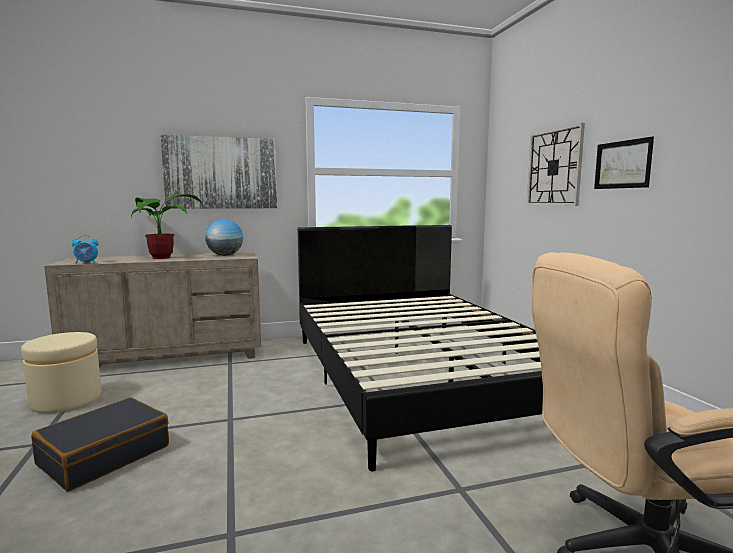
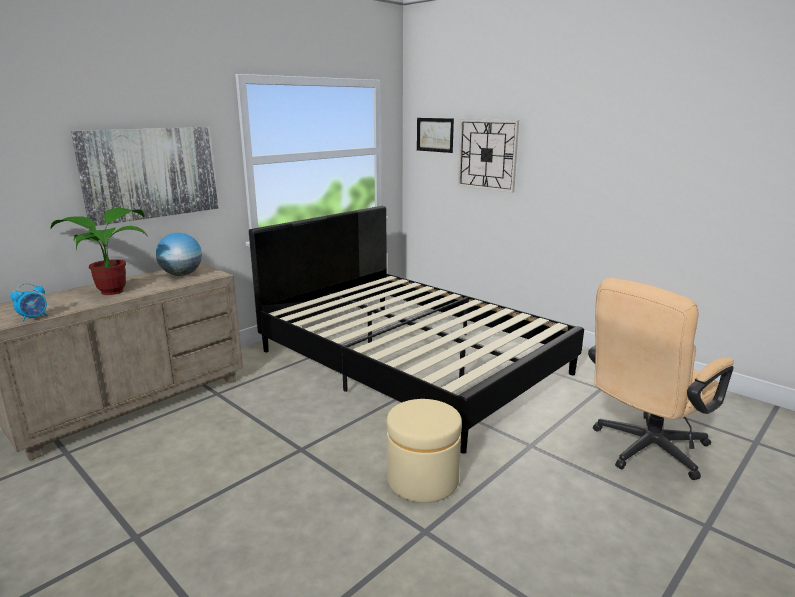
camera: 30 degrees left, 10 degrees up
beige ottoman [21,332,102,413] -> beige ottoman moved to [386,399,462,503]
black suitcase [31,397,169,492] -> none
picture [594,136,654,189] -> picture moved to [417,118,454,153]

